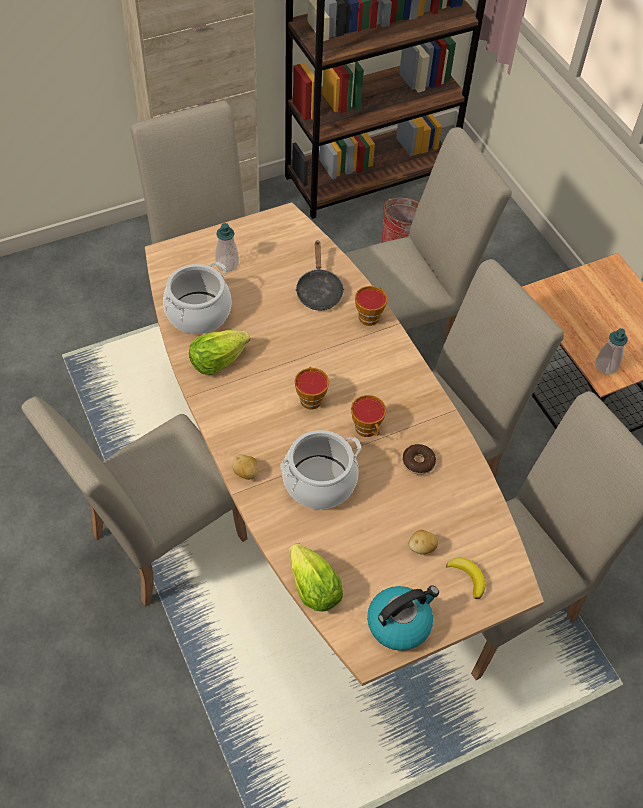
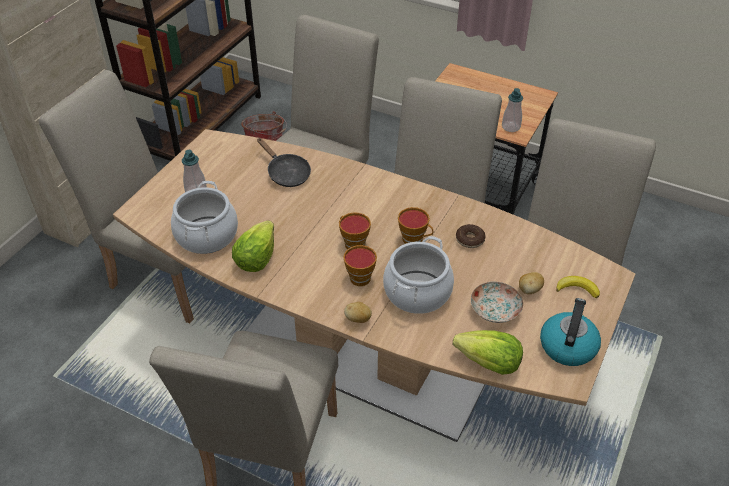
camera: 35 degrees left, 10 degrees down
cup [355,286,388,326] -> cup moved to [343,245,377,286]
none -> plate [471,282,523,323]

